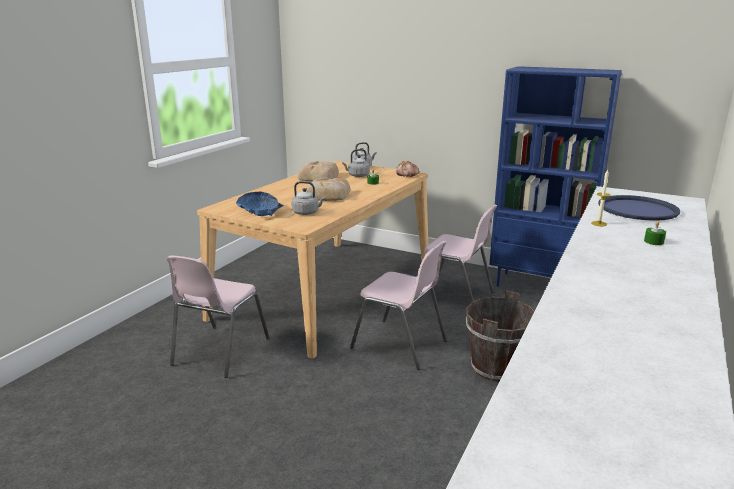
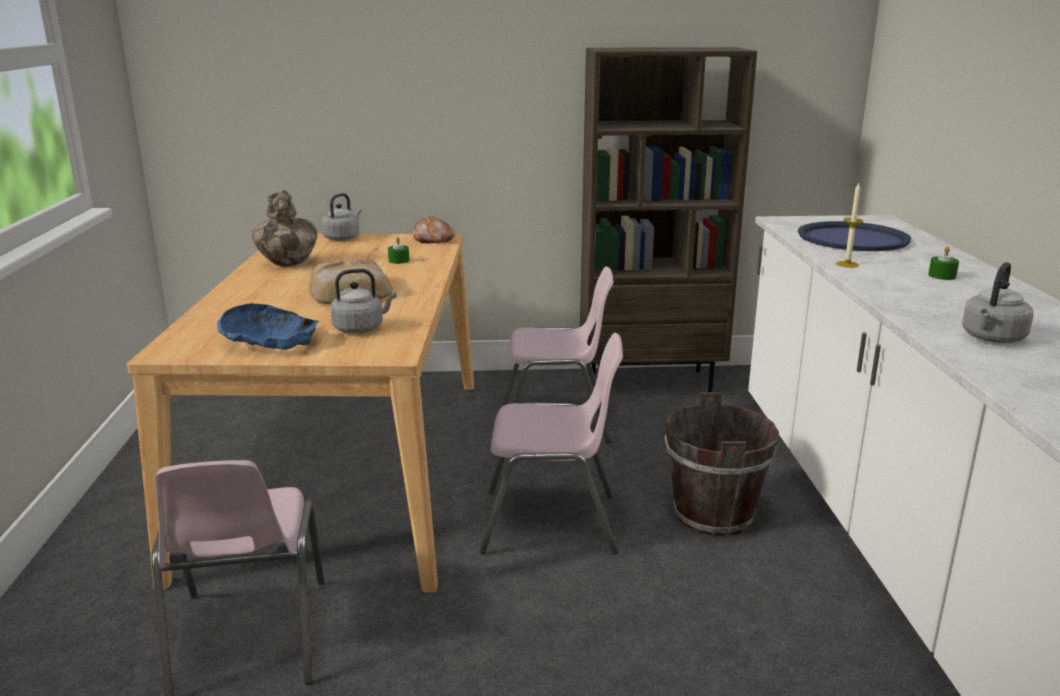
camera: 30 degrees left, 0 degrees up
bread [298,161,339,181] -> vase [252,190,317,267]
grey kettle [342,149,370,177] -> grey kettle moved to [962,262,1033,343]
blue bookcase [489,66,622,287] -> brown bookcase [580,47,757,392]

